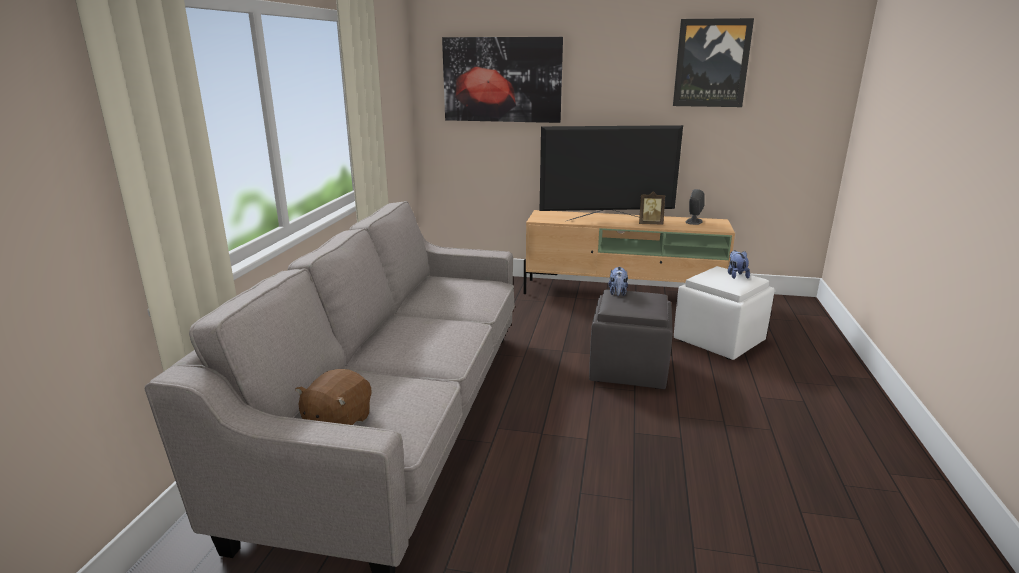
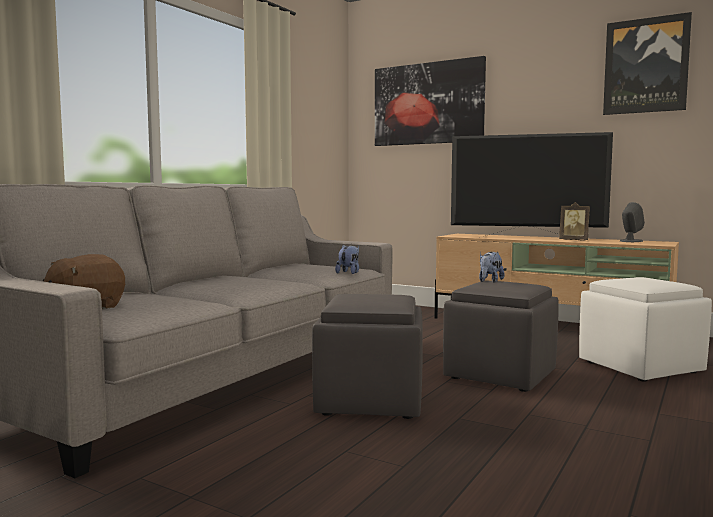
camera: 20 degrees right, 15 degrees down
plush toy [728,250,750,279] -> plush toy moved to [335,244,359,274]
none -> grey ottoman [312,294,423,419]

